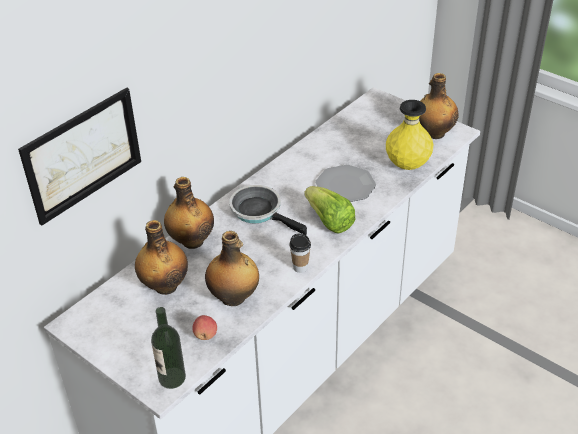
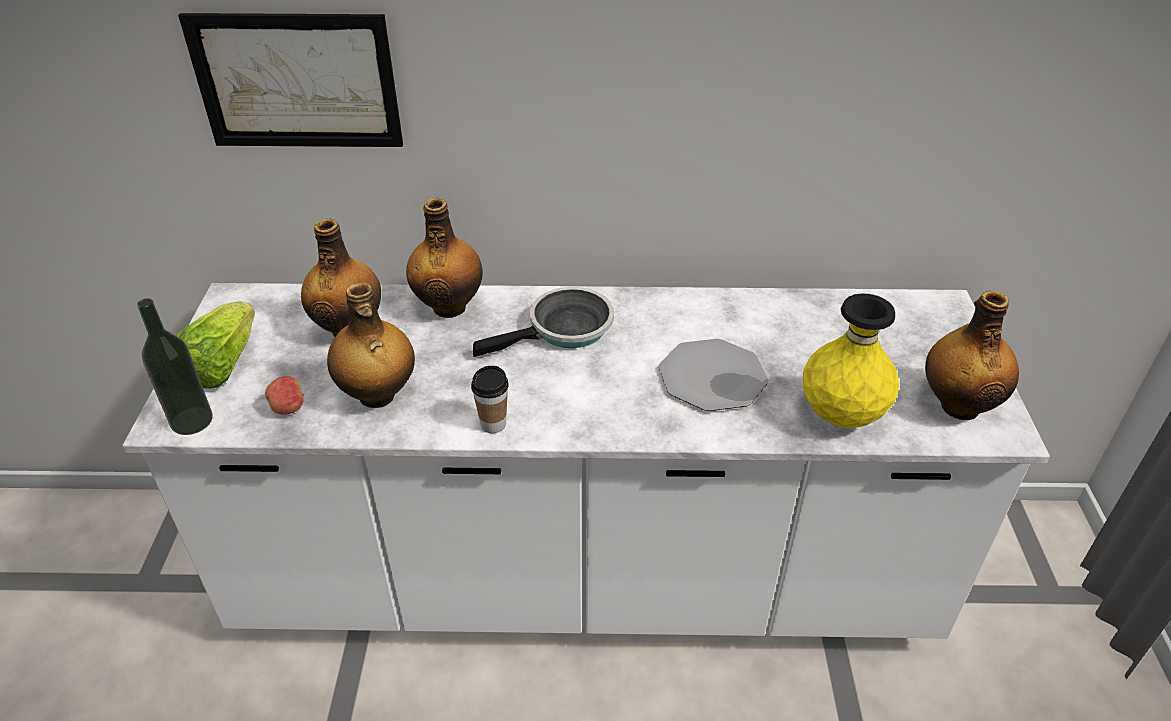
camera: 50 degrees right, 0 degrees up
frying pan [229,185,307,235] -> frying pan turned 60 degrees clockwise [473,287,614,357]
lettuce [304,186,356,234] -> lettuce moved to [175,301,255,389]

